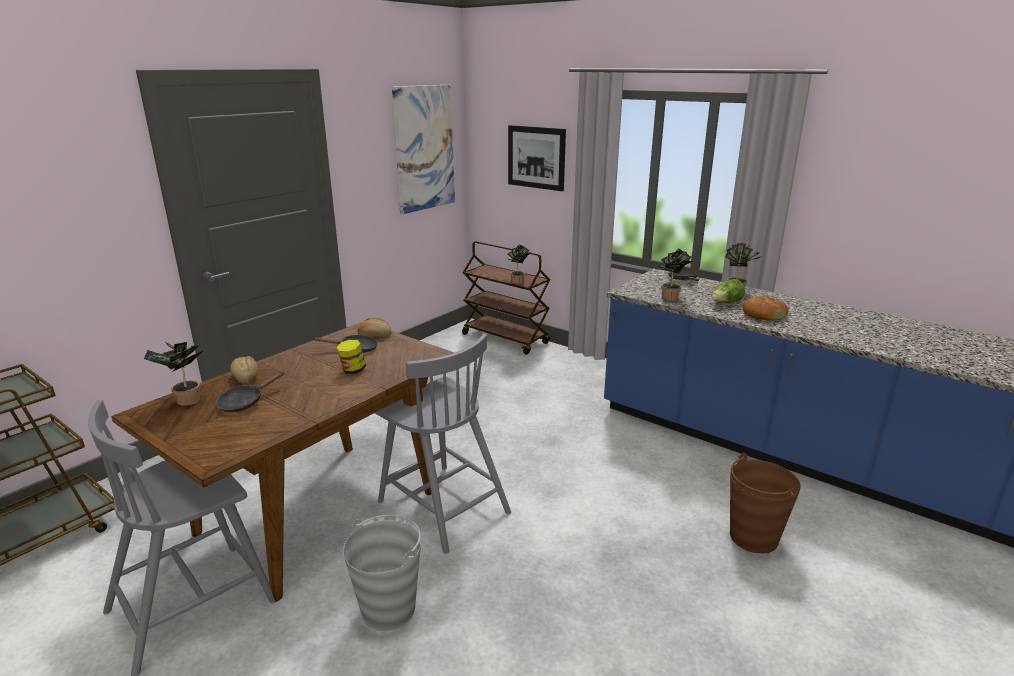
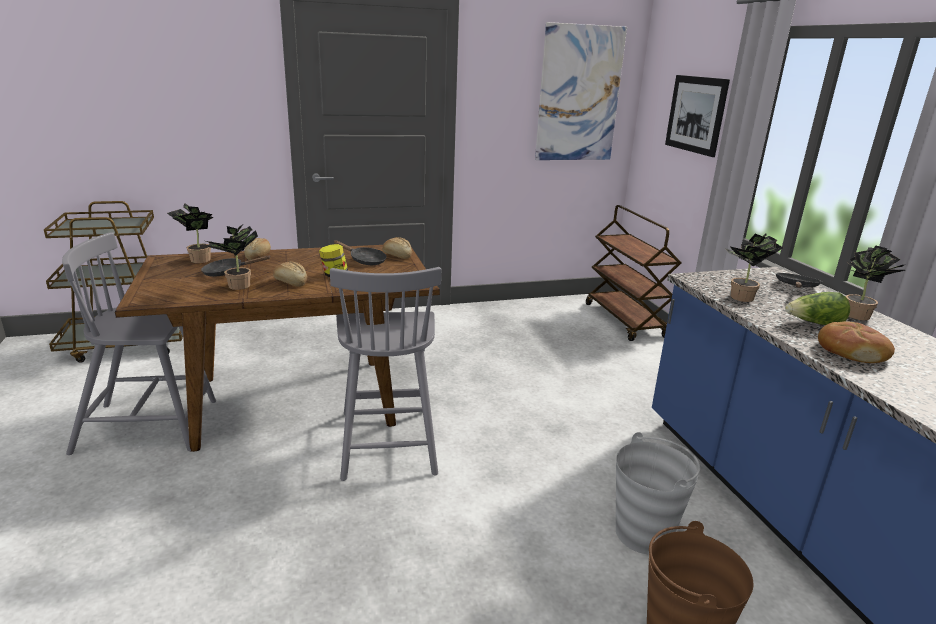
camera: 35 degrees right, 0 degrees up
grey bucket [343,515,421,631] -> grey bucket moved to [616,432,700,555]
potted plant [507,245,531,284] -> potted plant moved to [206,225,258,290]
none -> bread [273,261,307,287]

